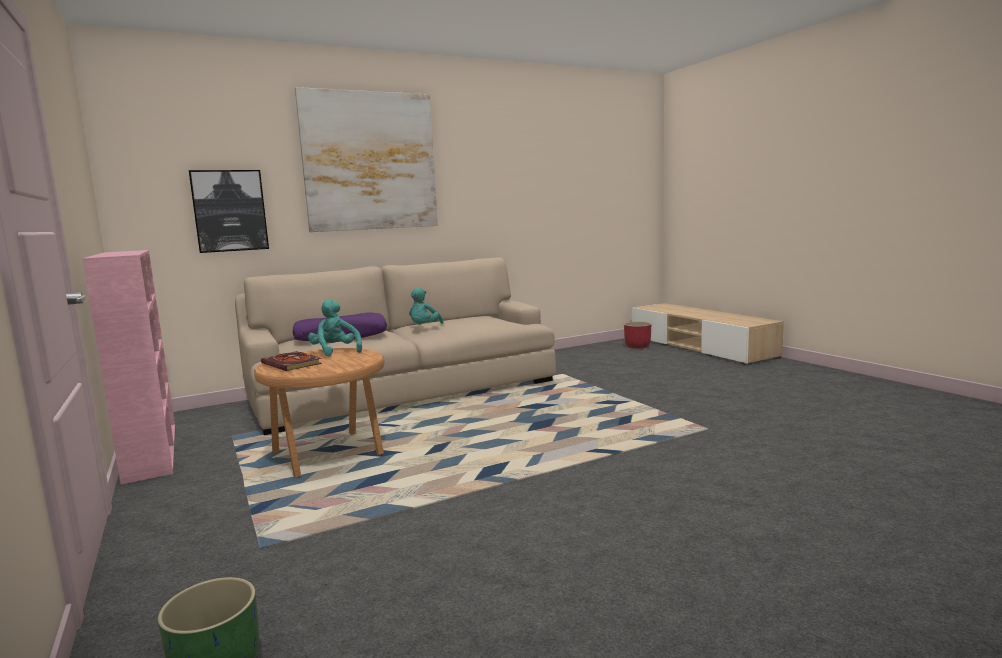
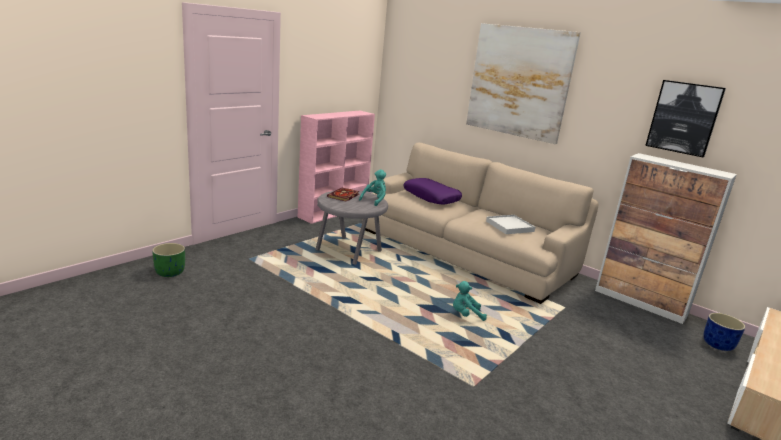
camera: 65 degrees right, 10 degrees up
picture [189,170,269,253] -> picture moved to [645,80,726,157]
brown side table [254,348,384,478] -> grey side table [315,191,388,265]
turquoise plush toy [409,288,443,325] -> turquoise plush toy moved to [453,281,487,321]
red planter [624,321,651,349] -> blue planter [703,313,745,351]
none -> white tray [486,215,535,234]
none -> cabinet [595,153,737,324]

